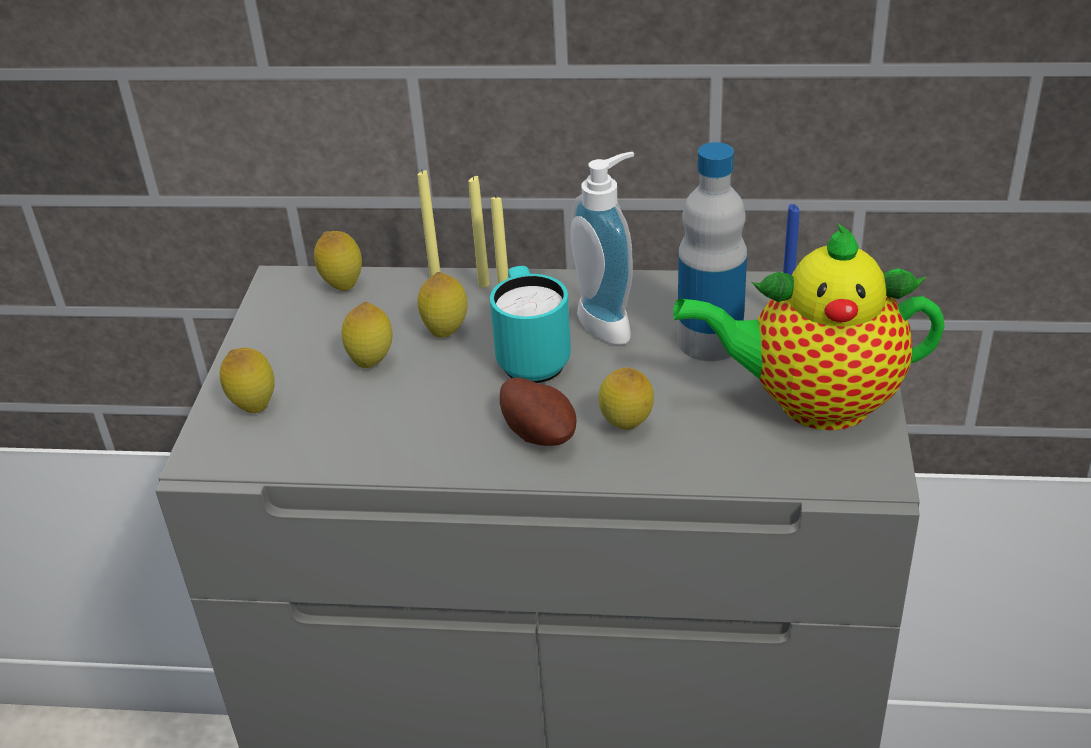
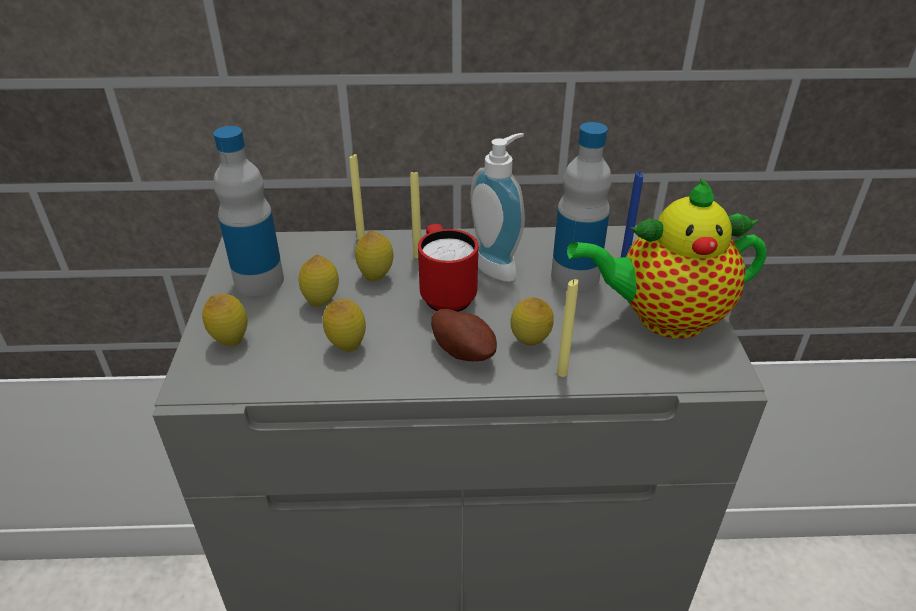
camera: 10 degrees left, 0 degrees up
lemon [314,231,362,291] -> lemon moved to [322,299,366,352]
yellow candle [469,176,490,288] -> yellow candle moved to [557,279,579,377]
turquoise mug [490,266,571,383] -> red mug [418,224,478,312]
none -> bottle [214,126,284,296]

